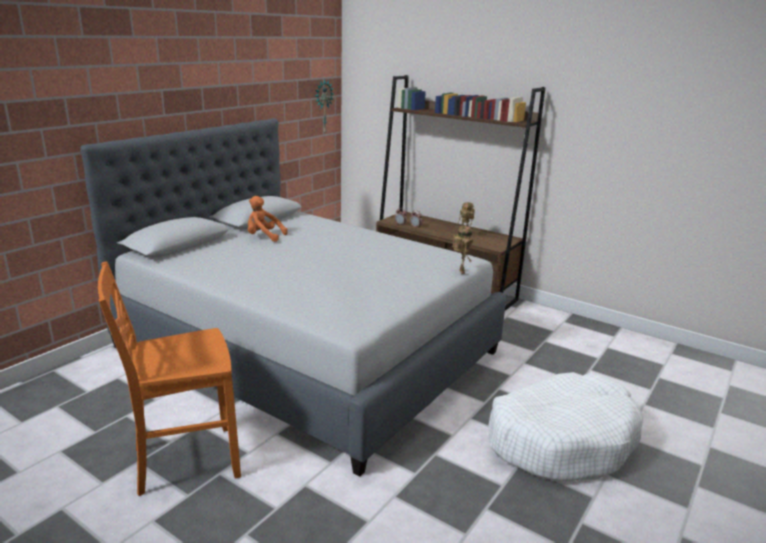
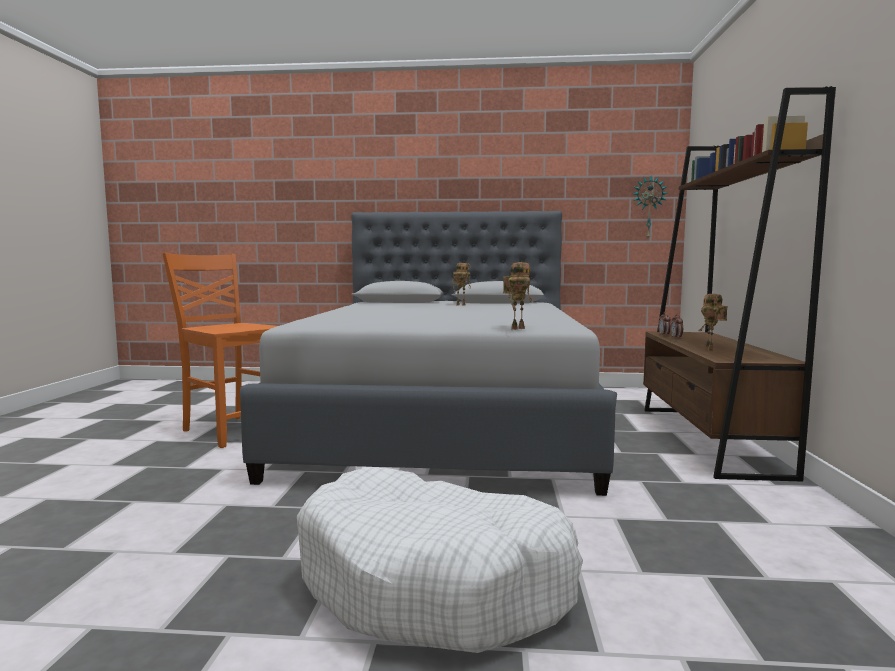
camera: 60 degrees right, 15 degrees down
orange plush toy [248,196,288,242] -> toy robot [453,263,471,305]

